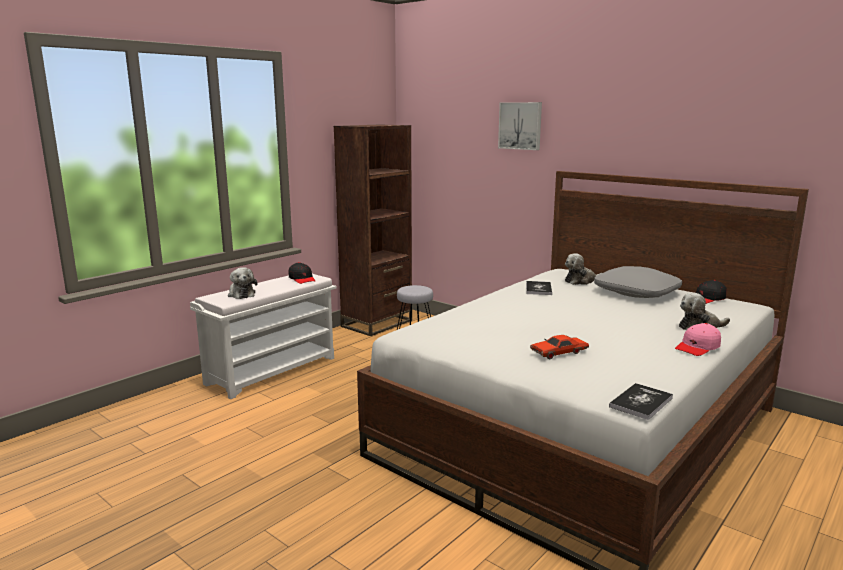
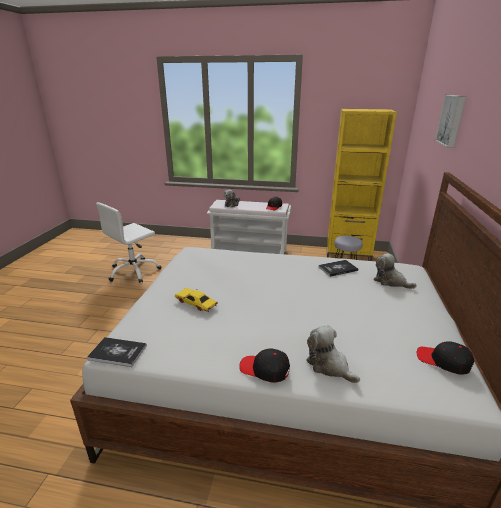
camera: 60 degrees right, 10 degrees up
brown bookcase [333,124,412,336] -> yellow bookcase [327,109,397,261]
red toy car [530,335,589,359] -> yellow toy car [175,288,218,312]
grey pillow [594,266,682,298] -> none
pink cap [675,323,721,356] -> black cap [239,348,290,383]
none -> white office chair [96,202,161,283]

